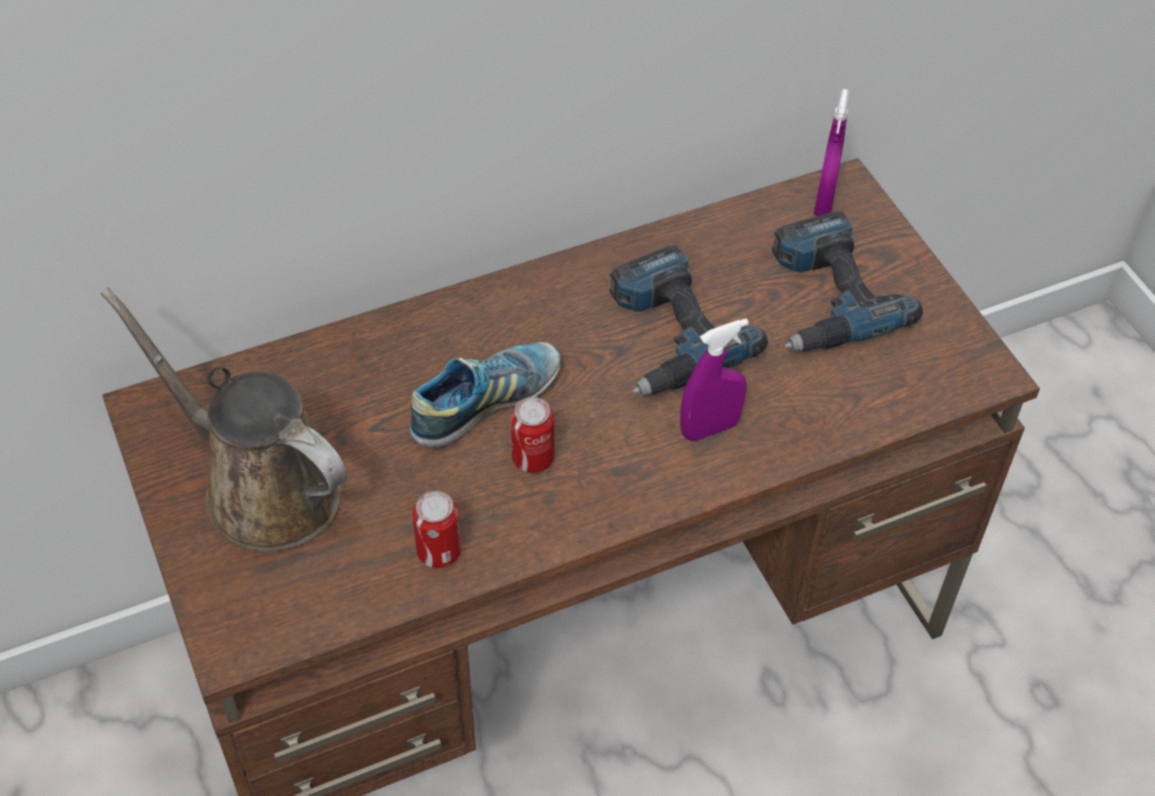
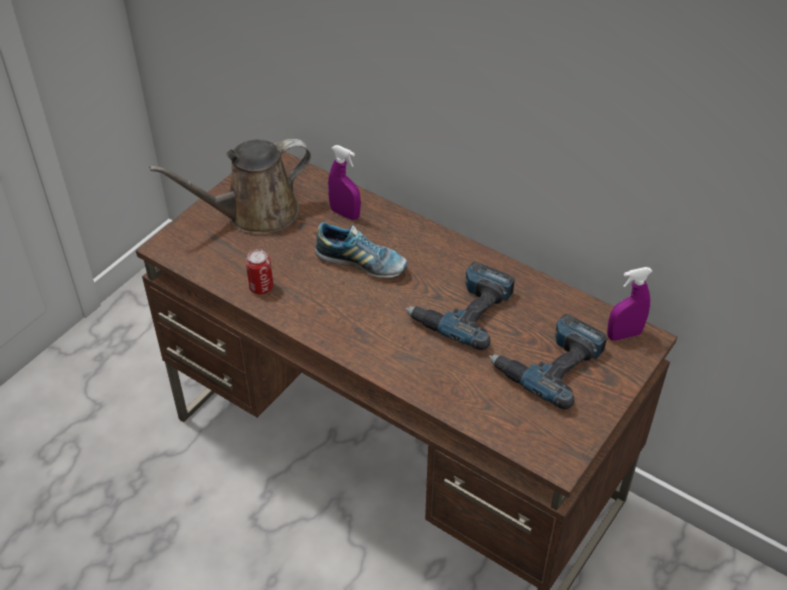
camera: 60 degrees right, 5 degrees down
brown watering can [101,288,347,552] -> brown watering can turned 120 degrees counterclockwise [149,139,311,233]
can [511,397,554,473] -> none
purple spray bottle [680,318,749,441] -> purple spray bottle moved to [328,145,361,220]

